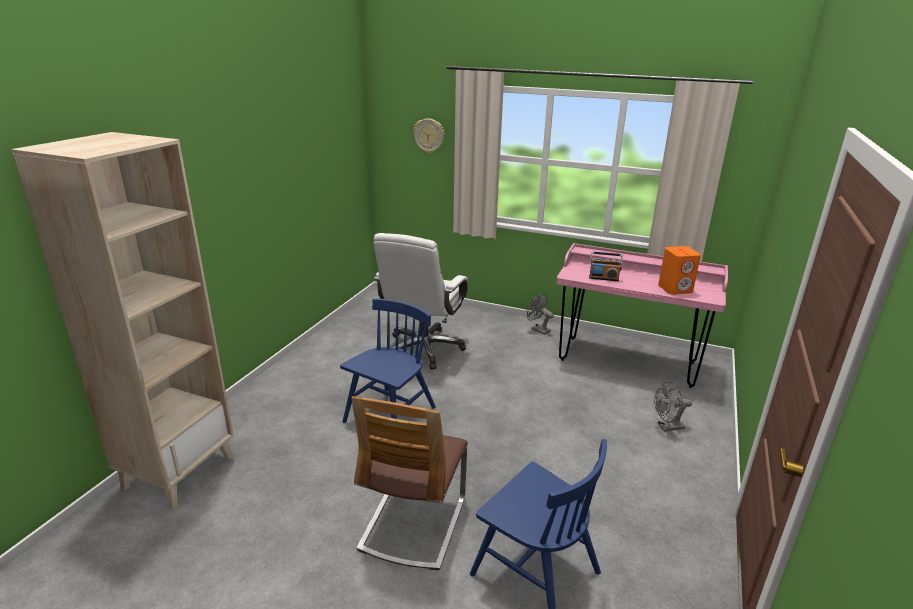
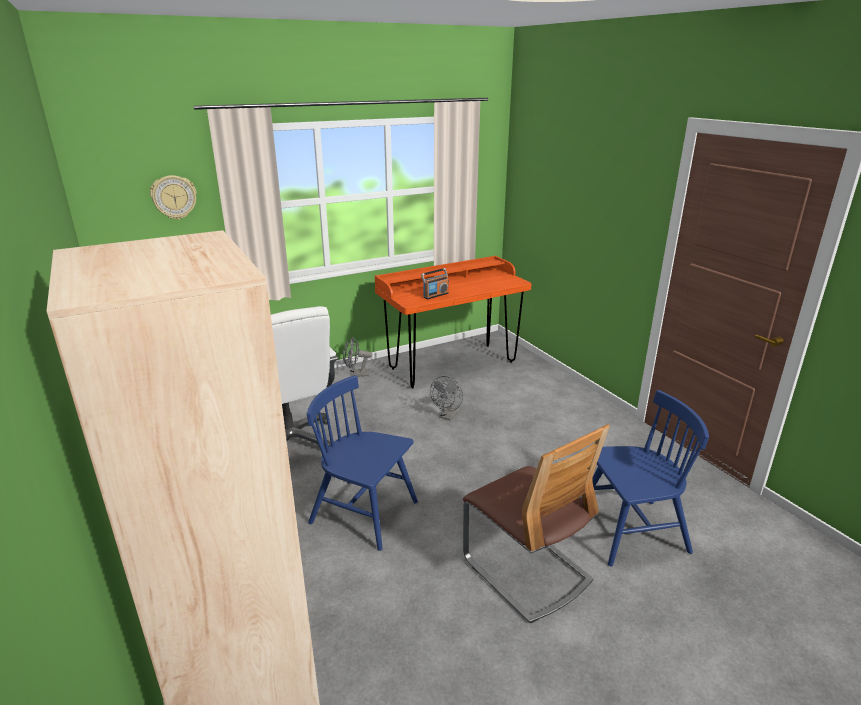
camera: 50 degrees left, 0 degrees up
blue chair [340,298,436,423] -> blue chair turned 45 degrees counterclockwise [307,375,418,551]
pink desk [556,243,728,388] -> orange desk [375,256,532,388]
grey fan [654,382,692,431] -> grey fan moved to [430,376,463,421]
orange speaker [658,246,701,295] -> none

